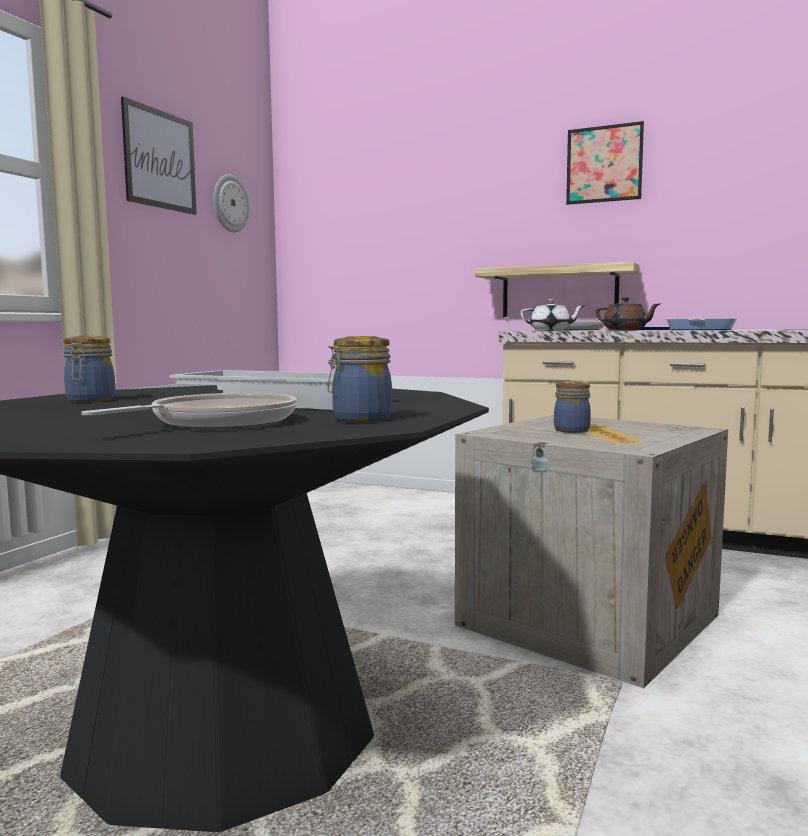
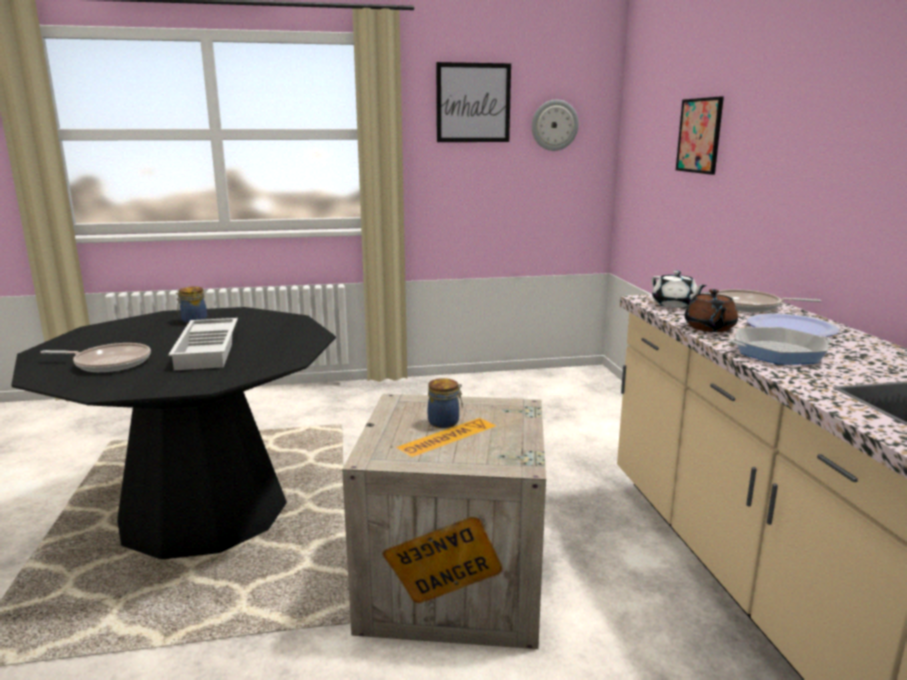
camera: 55 degrees right, 10 degrees up
jar [327,336,392,422] -> none
shelf [475,262,639,317] -> none
picture [566,121,644,205] -> picture moved to [676,96,724,175]

